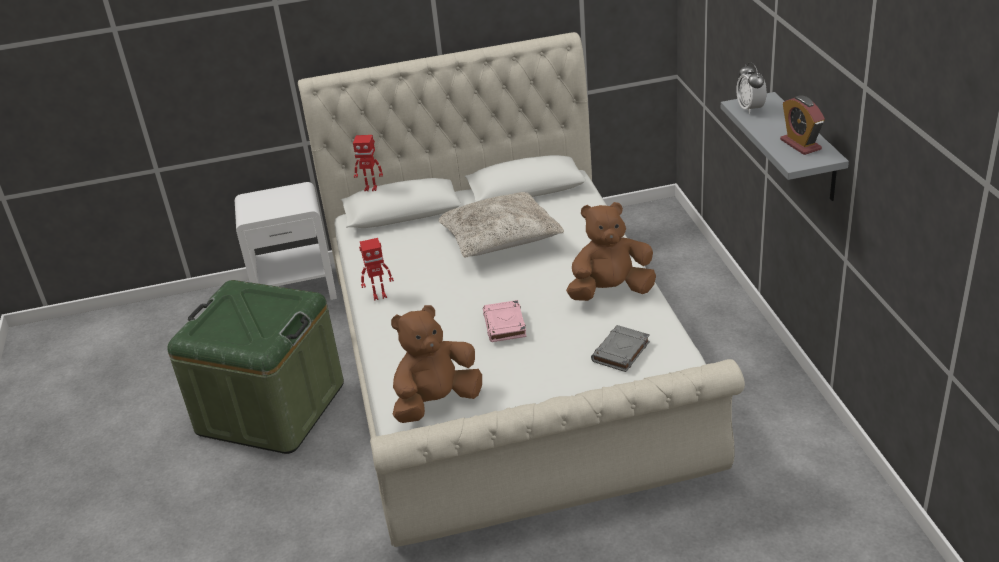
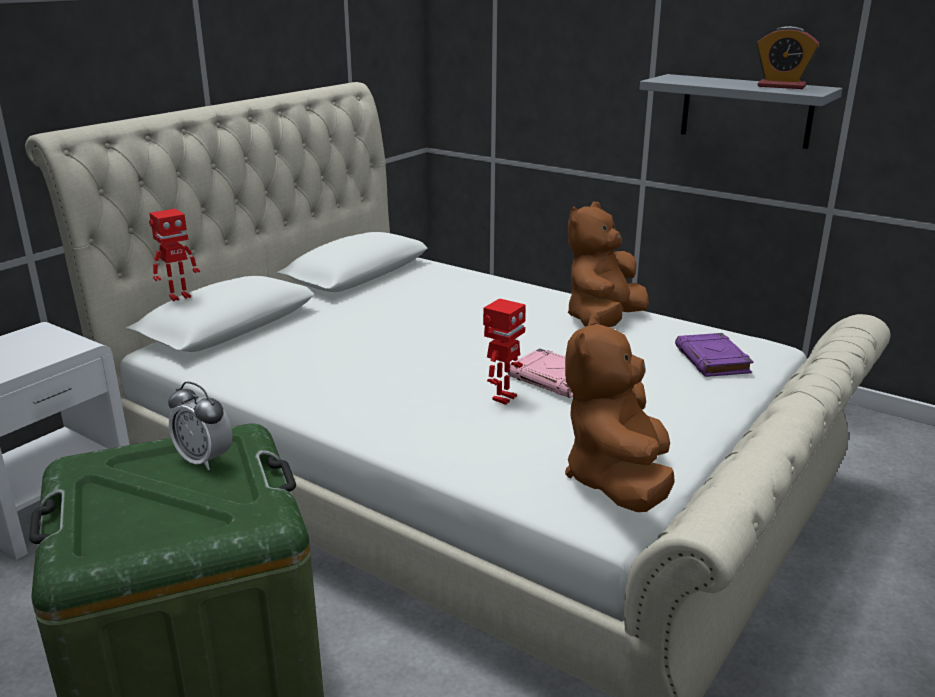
camera: 45 degrees left, 10 degrees down
toy robot [359,238,394,301] -> toy robot moved to [483,298,526,405]
beige pillow [439,192,564,258] -> none
grey book [591,325,650,372] -> purple book [675,333,754,377]
alarm clock [736,62,767,114] -> alarm clock moved to [168,382,232,470]

